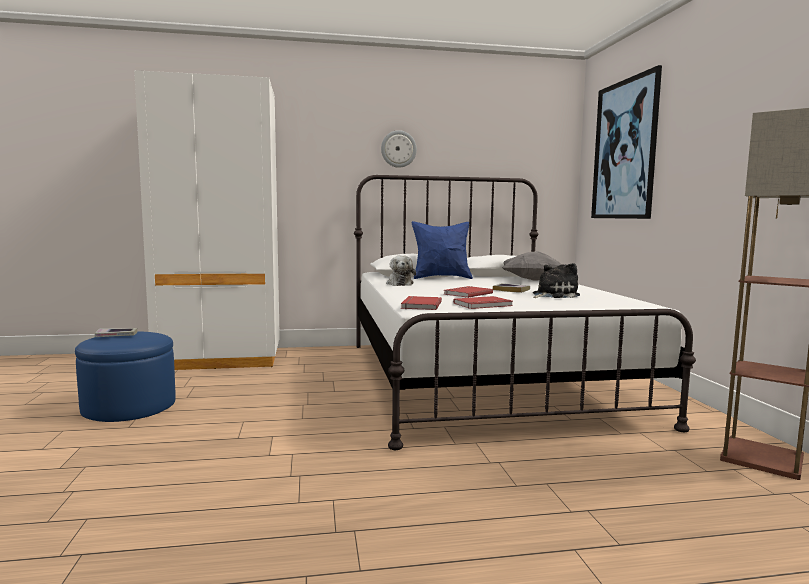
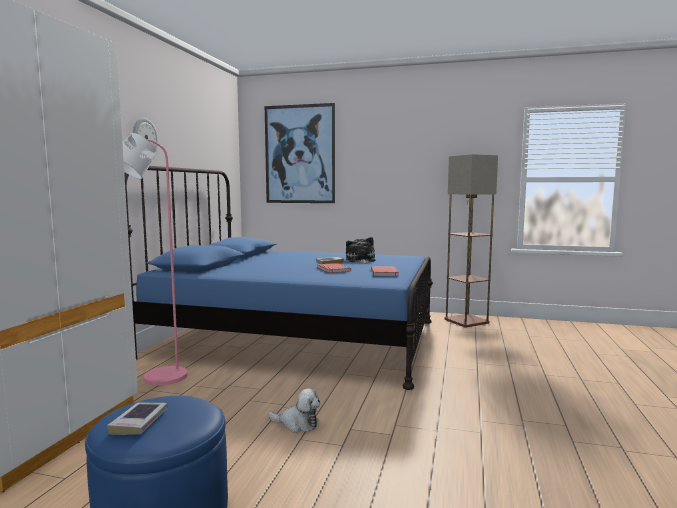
camera: 65 degrees left, 0 degrees up
white bed [354,175,696,450] -> blue bed [124,166,433,390]
plush toy [386,255,416,286] -> plush toy moved to [268,388,320,433]
red book [401,296,442,310] -> none
blue pillow [412,221,473,279] -> none
grey pillow [502,251,561,281] -> none
none -> pink floor lamp [123,133,188,386]

